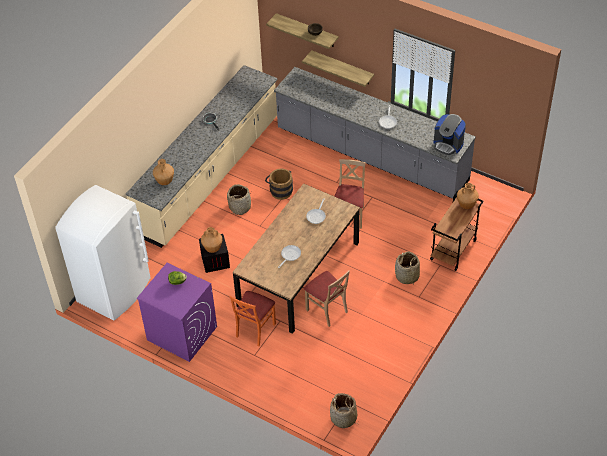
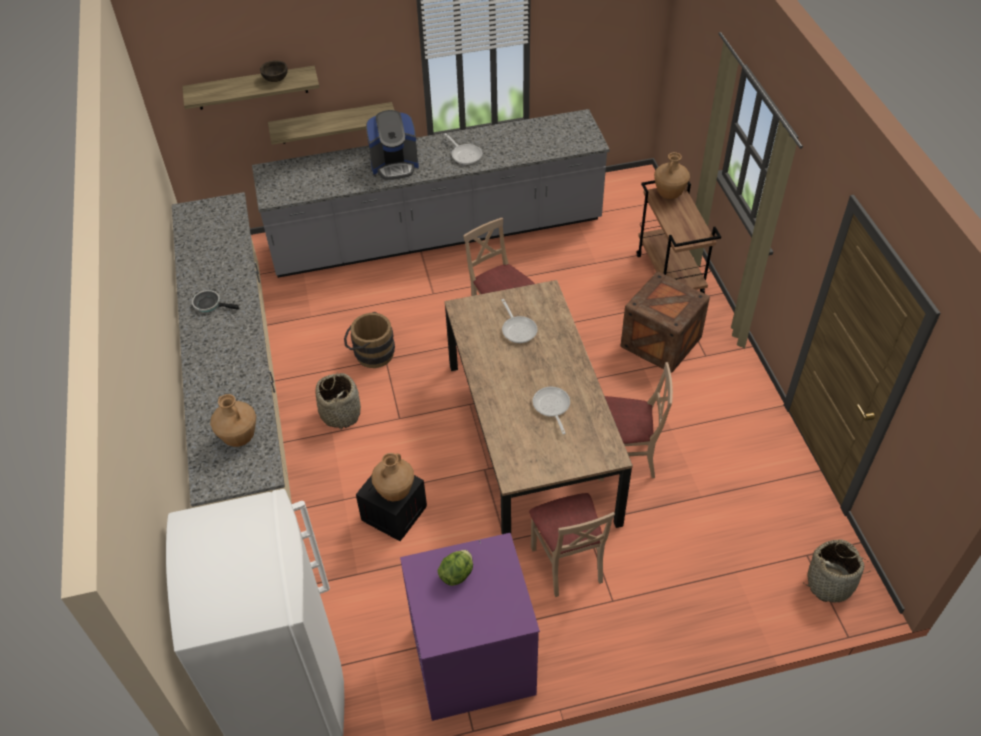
camera: 45 degrees left, 0 degrees up
orange chair [230,291,276,346] -> beige chair [529,493,615,597]
basket [395,252,420,285] -> crate [621,272,710,373]
coffee machine [433,114,466,155] -> coffee machine moved to [366,110,419,180]

